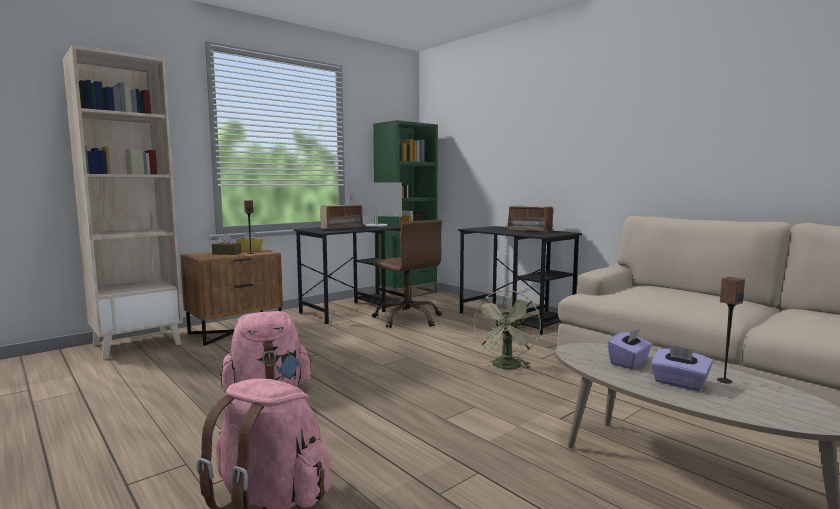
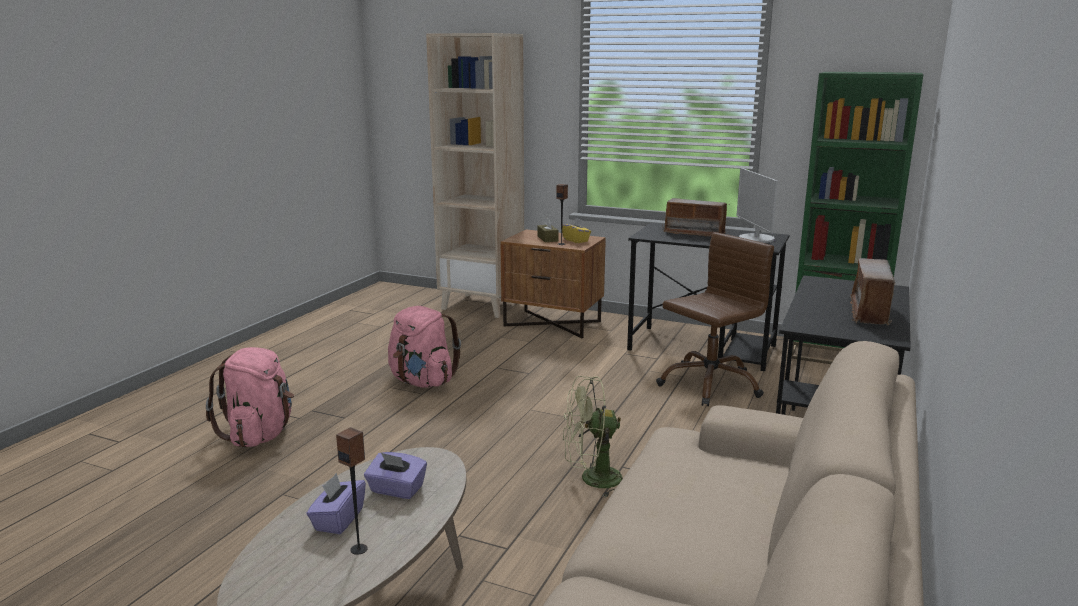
camera: 65 degrees right, 10 degrees up
brown office chair [372,220,442,328] -> brown office chair turned 150 degrees counterclockwise [656,232,774,406]

